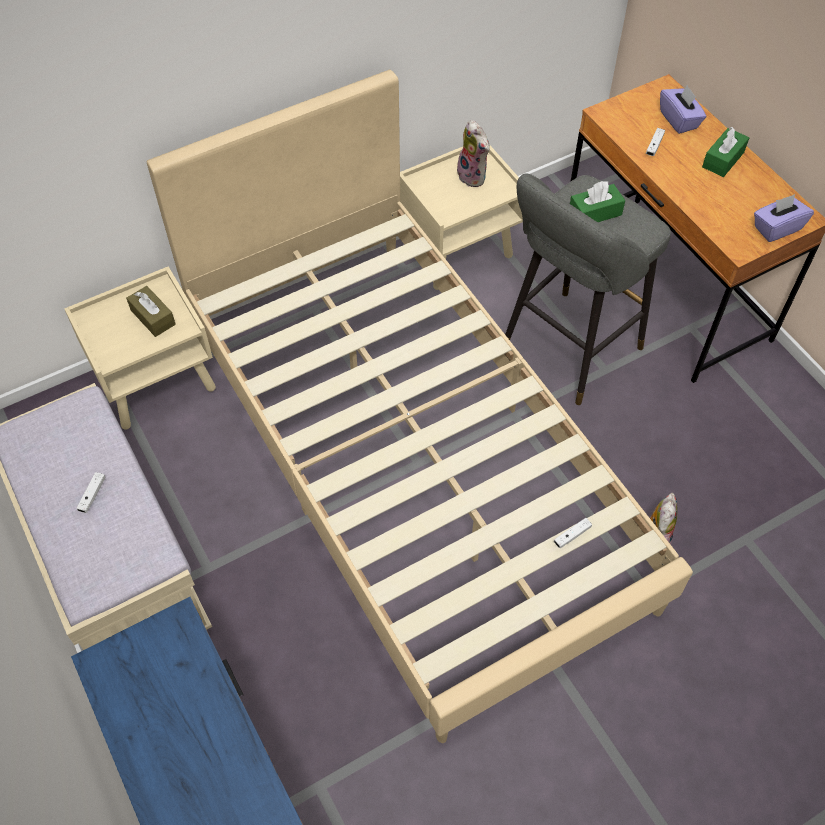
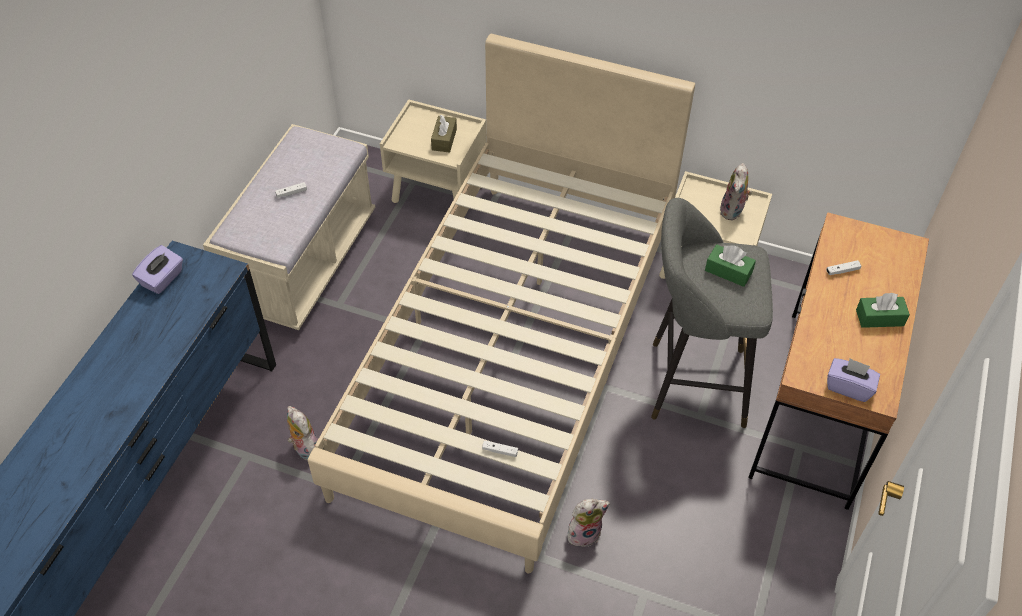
camera: 50 degrees right, 5 degrees down
purple tissue box [660,85,707,134] -> purple tissue box moved to [132,245,183,294]
none -> plush toy [287,406,318,461]

